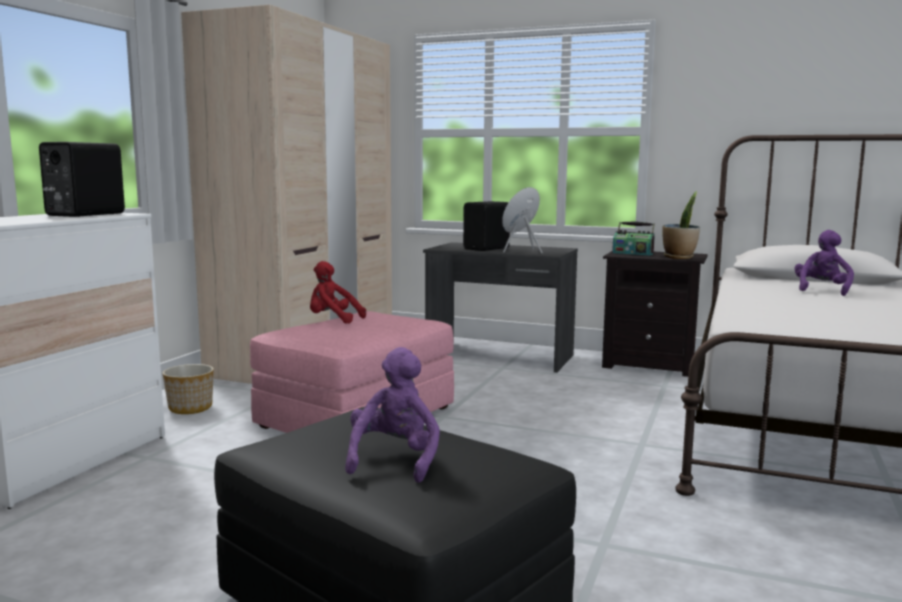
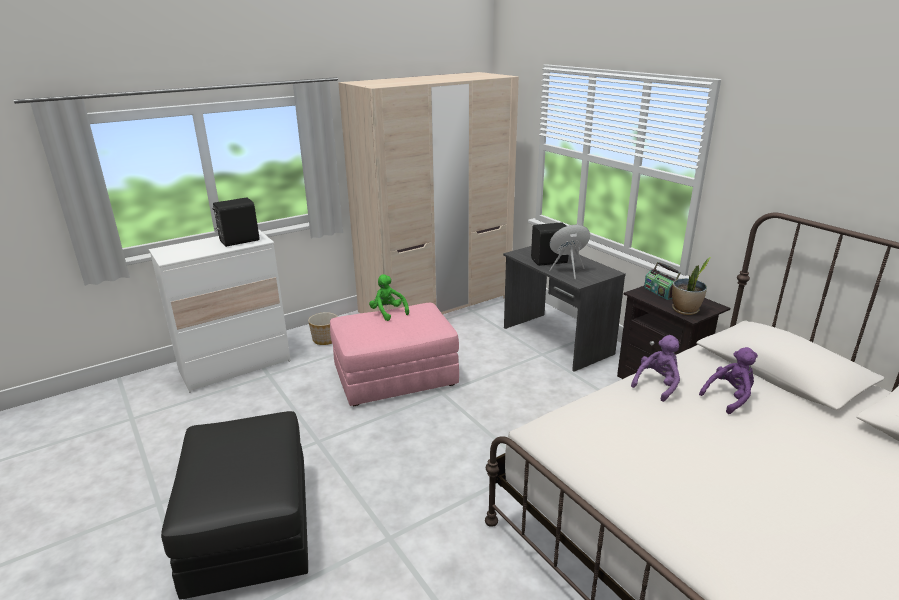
camera: 35 degrees right, 15 degrees up
red plush toy [310,261,366,324] -> green plush toy [369,274,409,321]
purple plush toy [345,347,440,483] -> purple plush toy moved to [631,335,680,402]

